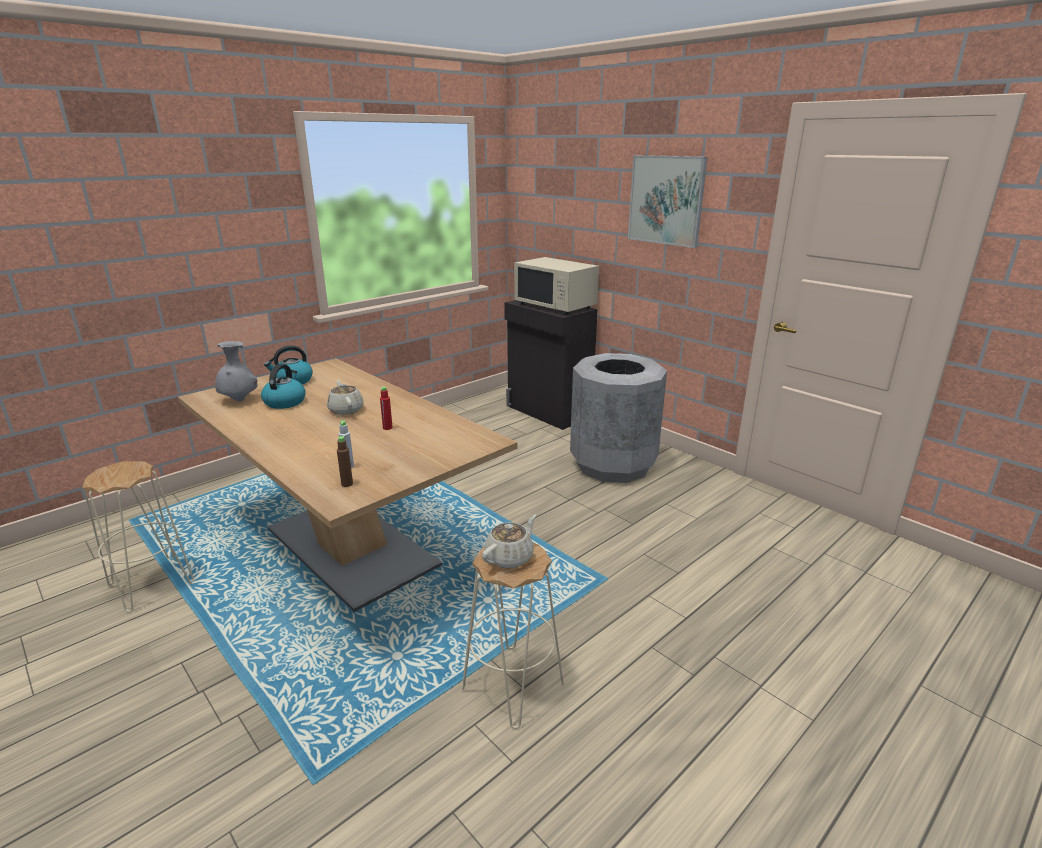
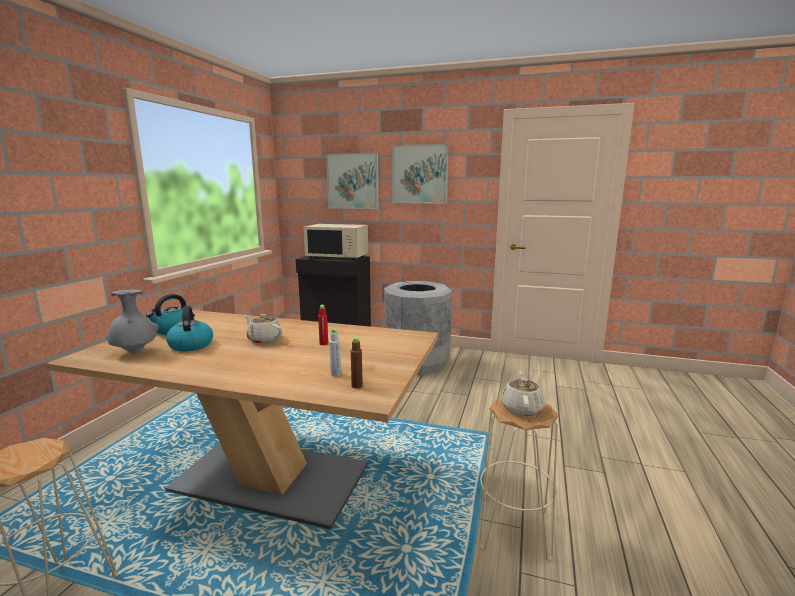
camera: 30 degrees left, 10 degrees down
none -> picture [326,153,379,209]

